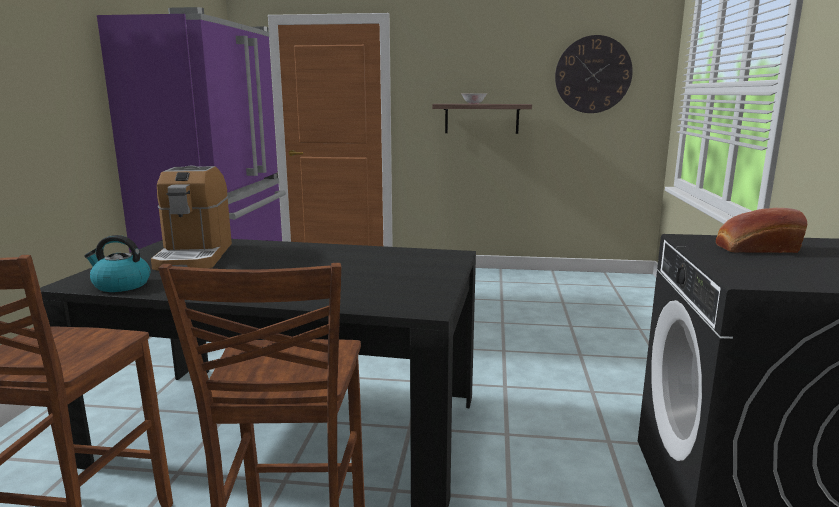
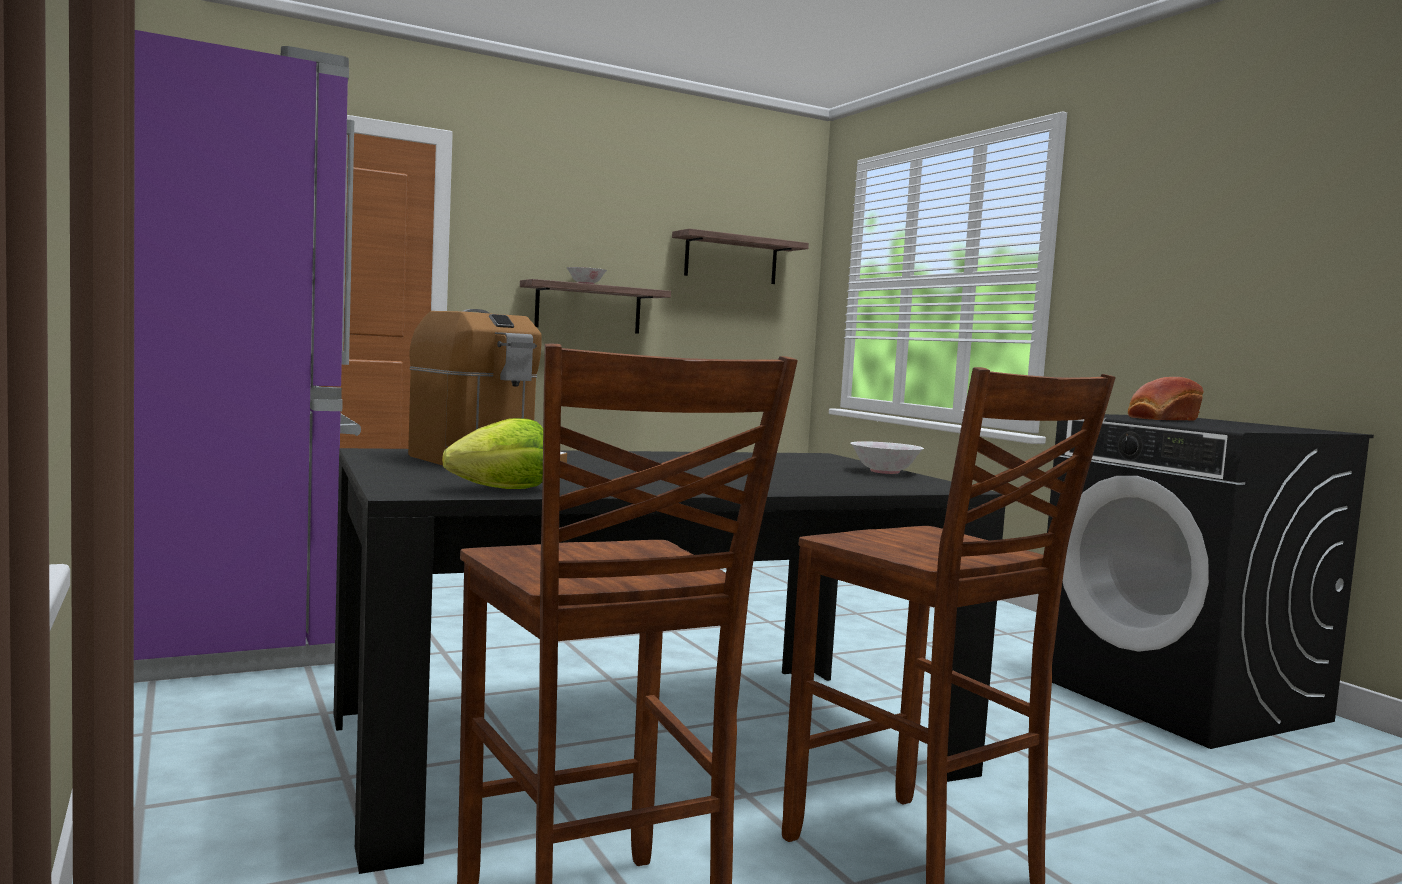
camera: 35 degrees left, 10 degrees down
kettle [84,235,150,292] -> lettuce [442,418,543,489]
wall clock [555,35,633,113] -> shelf [672,228,809,284]
none -> white bowl [850,441,924,474]

